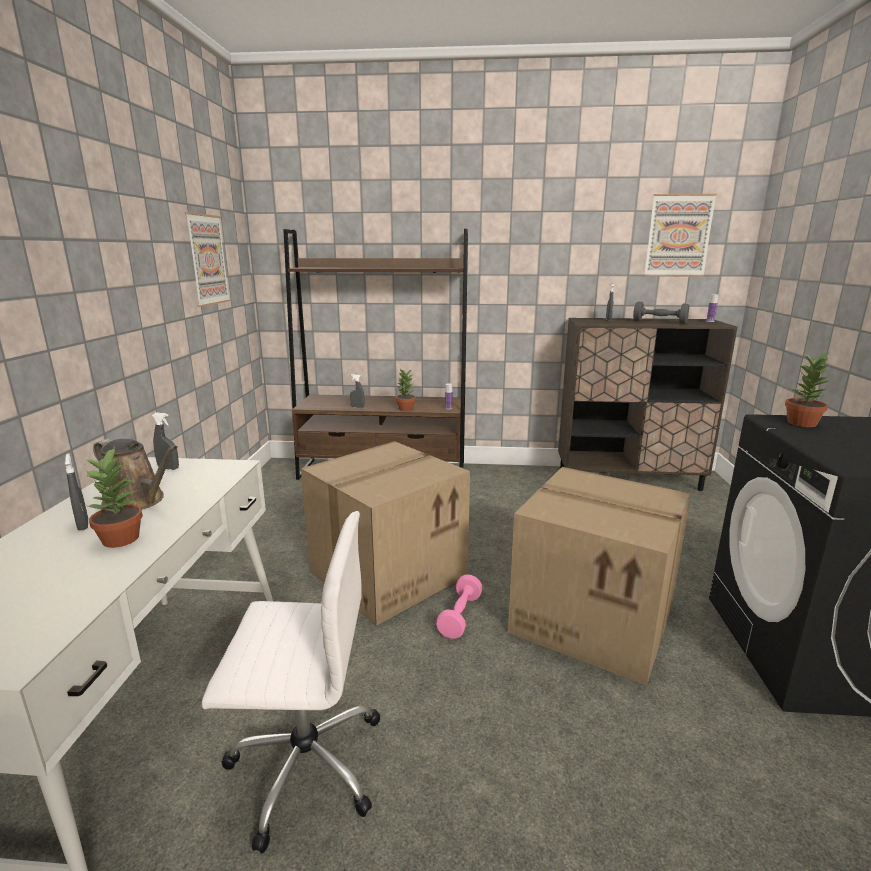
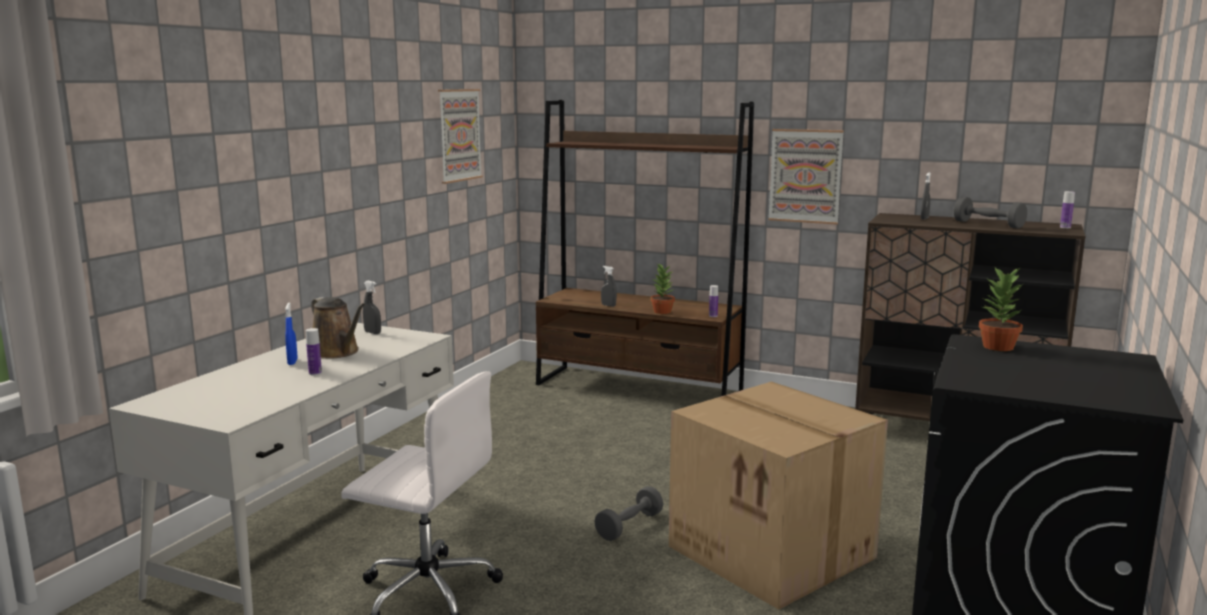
camera: 20 degrees right, 5 degrees down
grey spray bottle [65,453,88,531] -> blue spray bottle [285,303,298,365]
potted plant [85,446,143,548] -> bottle [306,328,322,375]
cardboard box [301,441,470,626] -> none
pink dumbbell [436,575,483,639] -> grey dumbbell [594,486,663,541]
picture [644,194,717,276] -> picture moved to [768,129,844,224]

